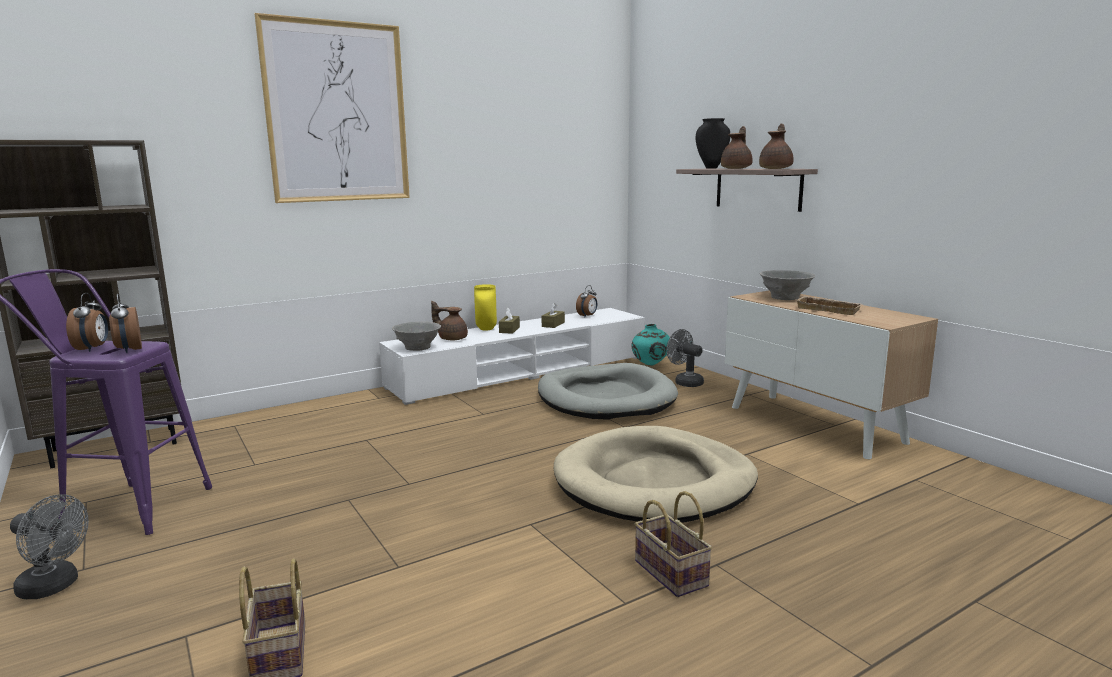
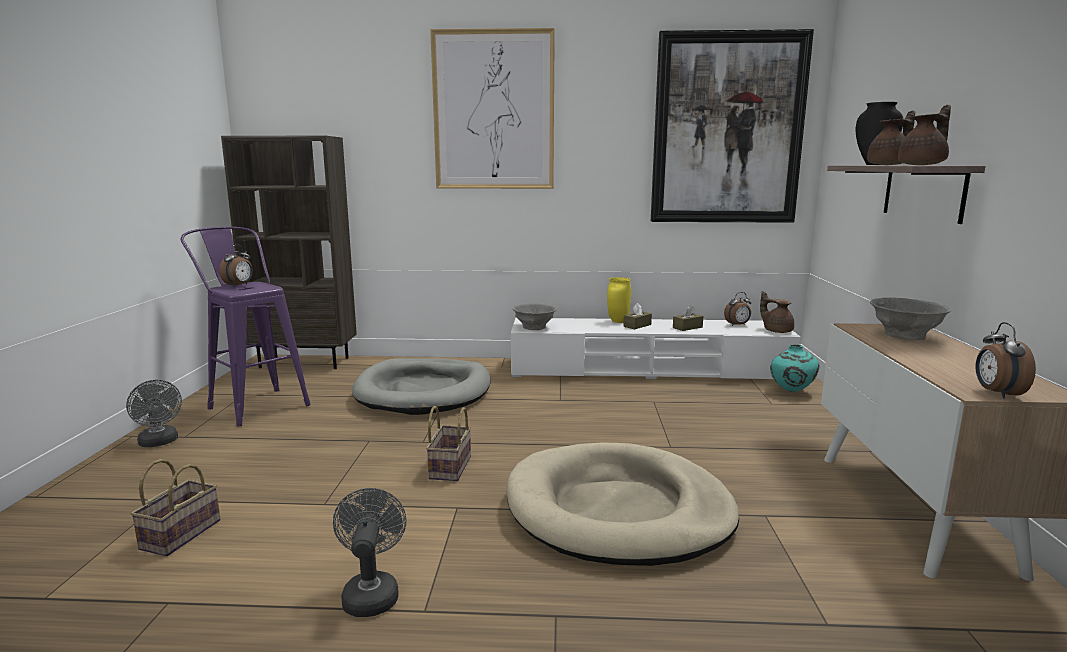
camera: 35 degrees right, 0 degrees up
alarm clock [109,294,142,353] -> alarm clock moved to [975,322,1036,398]
brown teapot [431,301,468,340] -> brown teapot moved to [760,291,794,333]
grey dog bed [538,363,678,420] -> grey dog bed moved to [352,358,491,415]
basket [635,491,712,597] -> basket moved to [426,406,471,481]
grey fan [667,329,704,387] -> grey fan moved to [333,488,406,617]
beige tray [795,296,864,315] -> none
none -> picture [651,29,814,223]

